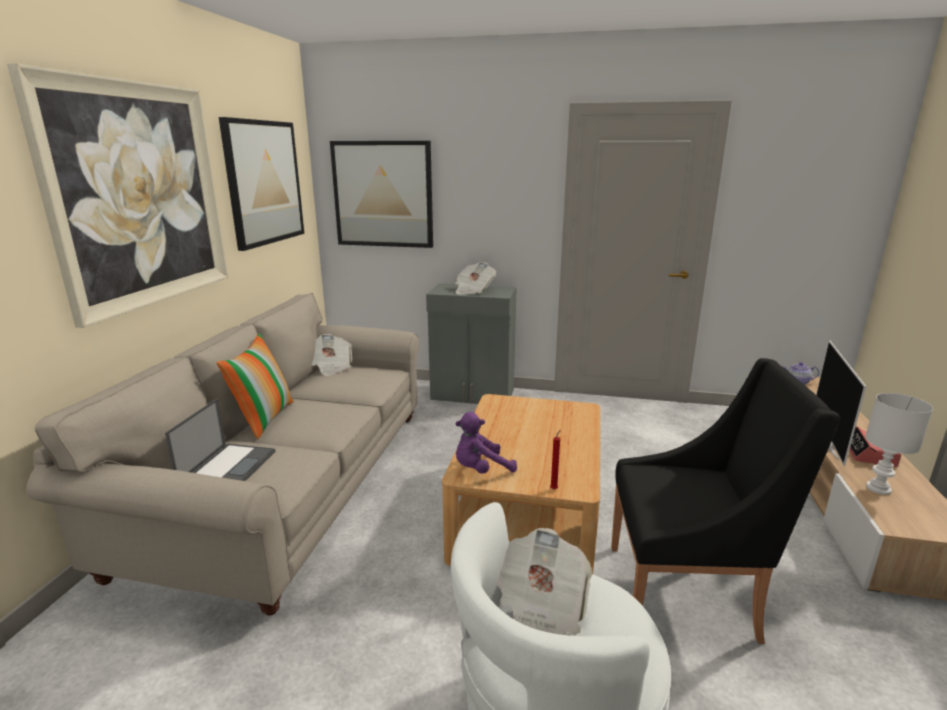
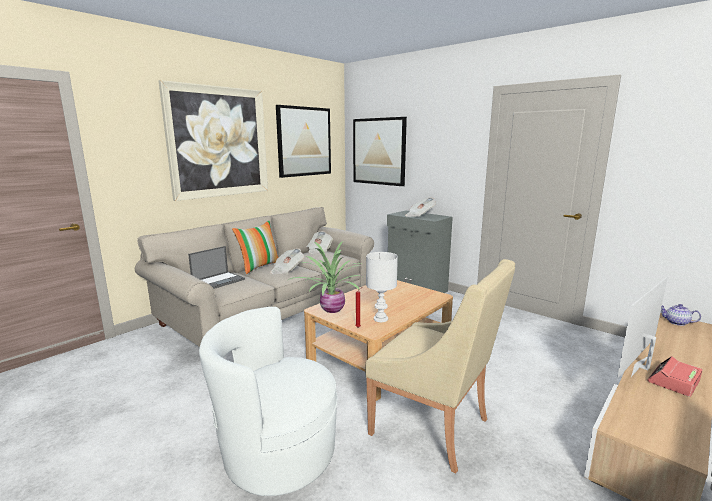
camera: 30 degrees right, 5 degrees down
purple plush toy [455,412,517,474] -> potted plant [288,241,364,313]
newspaper [497,528,592,635] -> newspaper moved to [270,248,304,274]
black armchair [611,358,840,644] -> beige armchair [365,259,515,473]
white table lamp [865,393,933,495] -> white table lamp moved to [366,252,398,322]

